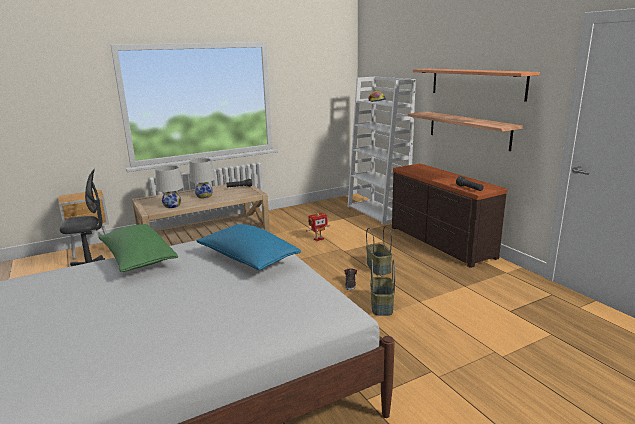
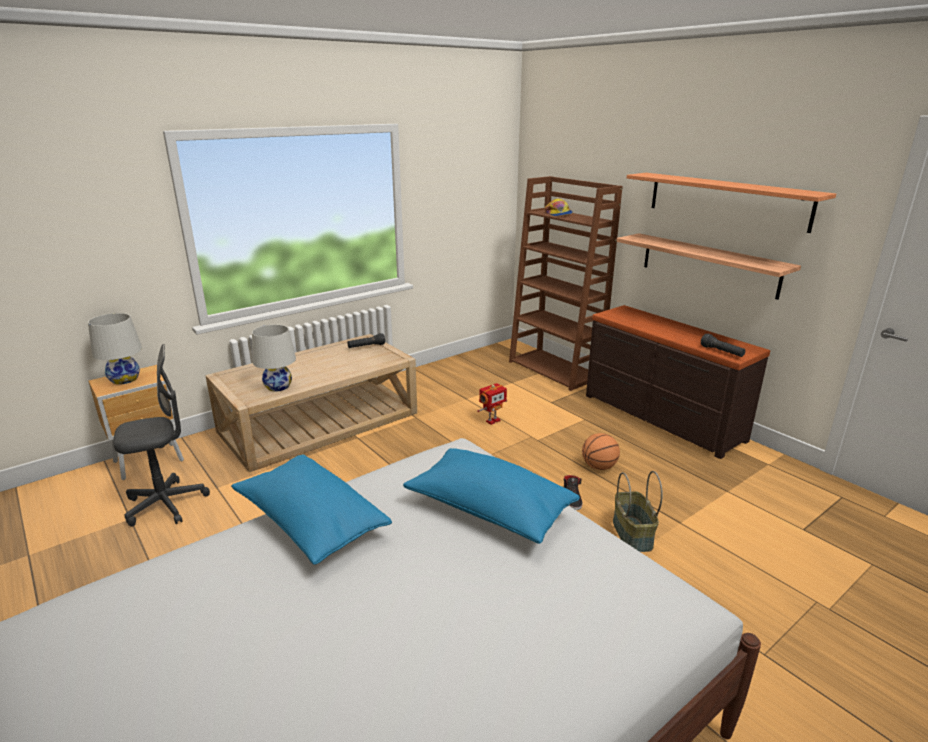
camera: 10 degrees left, 5 degrees up
green pillow [98,224,178,272] -> blue pillow [231,455,392,565]
white table lamp [189,158,215,198] -> white table lamp moved to [88,313,142,385]
white bookcase [348,77,416,225] -> brown bookcase [509,176,623,391]
basket [366,226,392,275] -> basketball [582,433,620,470]

